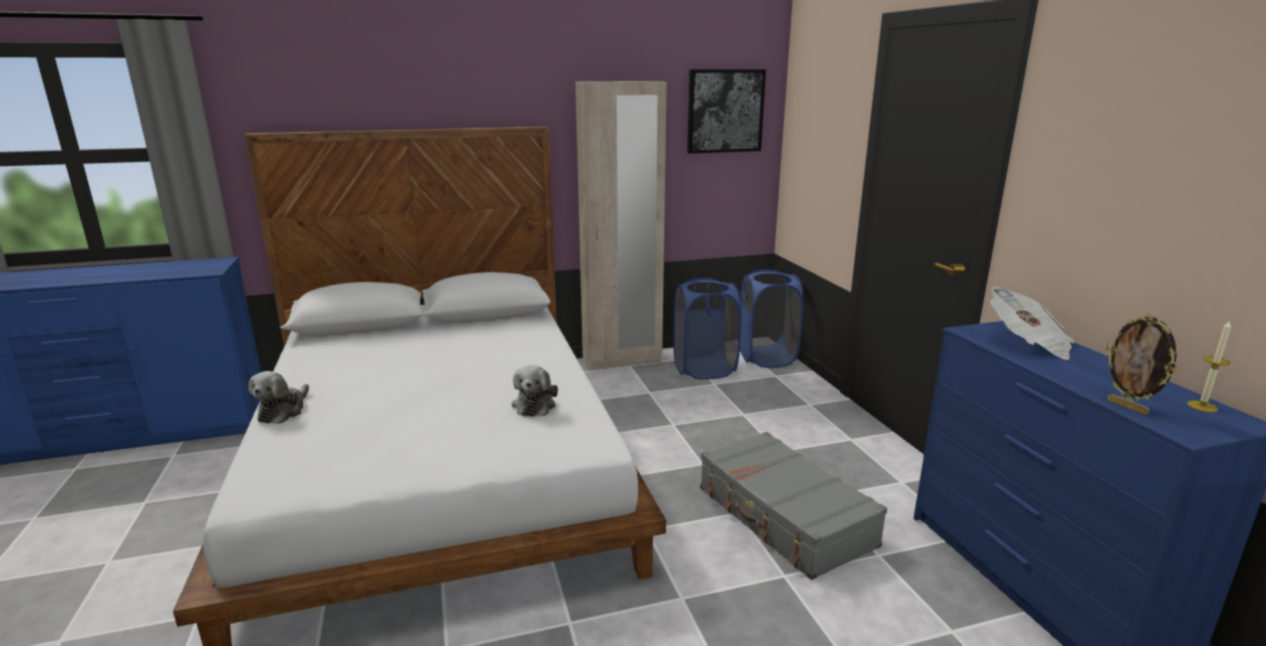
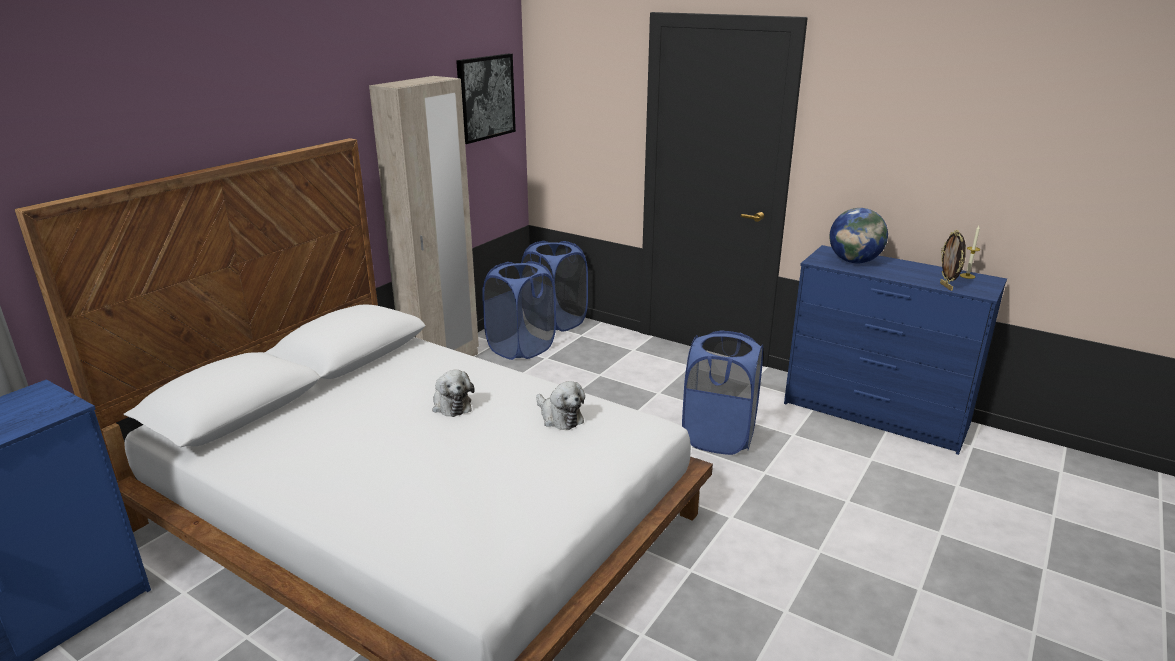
camera: 40 degrees left, 5 degrees up
plush toy [249,371,309,424] -> plush toy moved to [432,370,475,417]
grey suitcase [700,432,887,580] -> blue laundry basket [682,330,763,455]
newspaper [990,287,1074,360] -> globe [830,208,888,263]
picture frame [1106,314,1178,415] -> picture frame turned 60 degrees clockwise [940,230,966,291]

